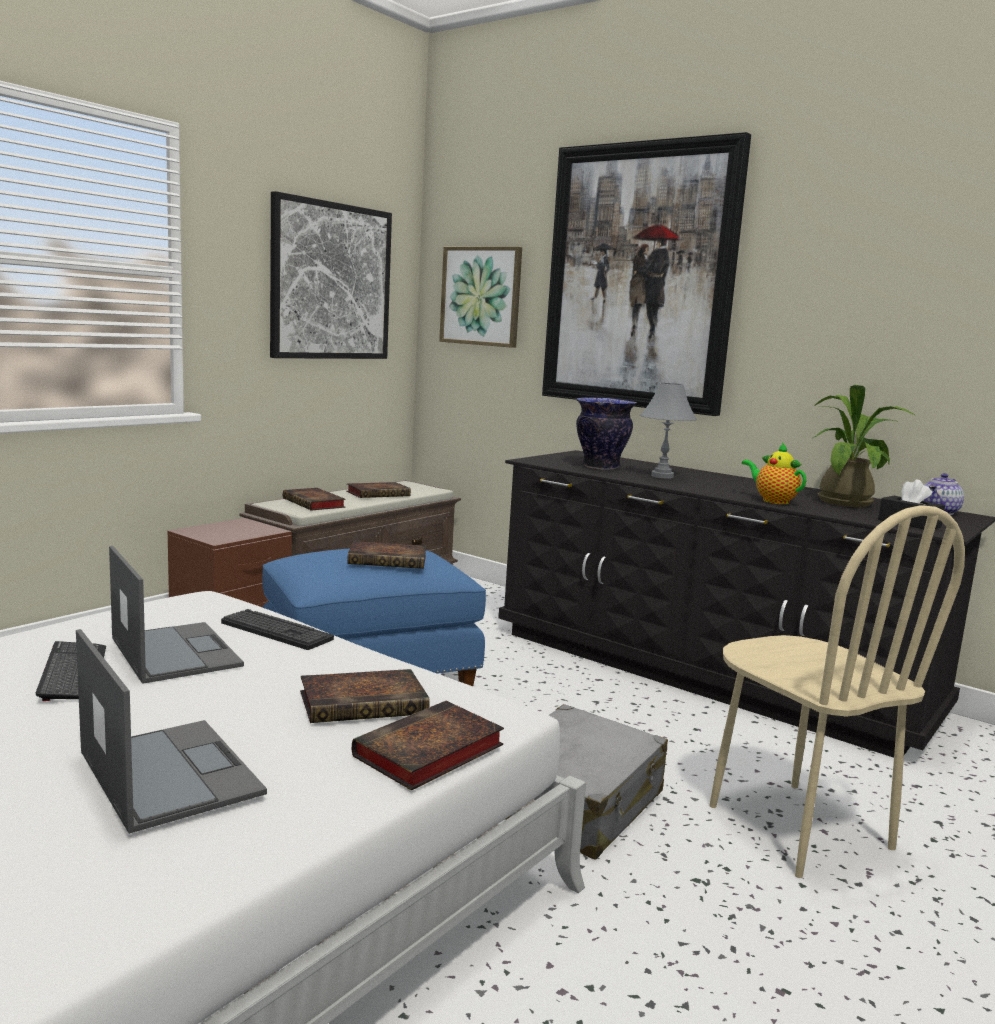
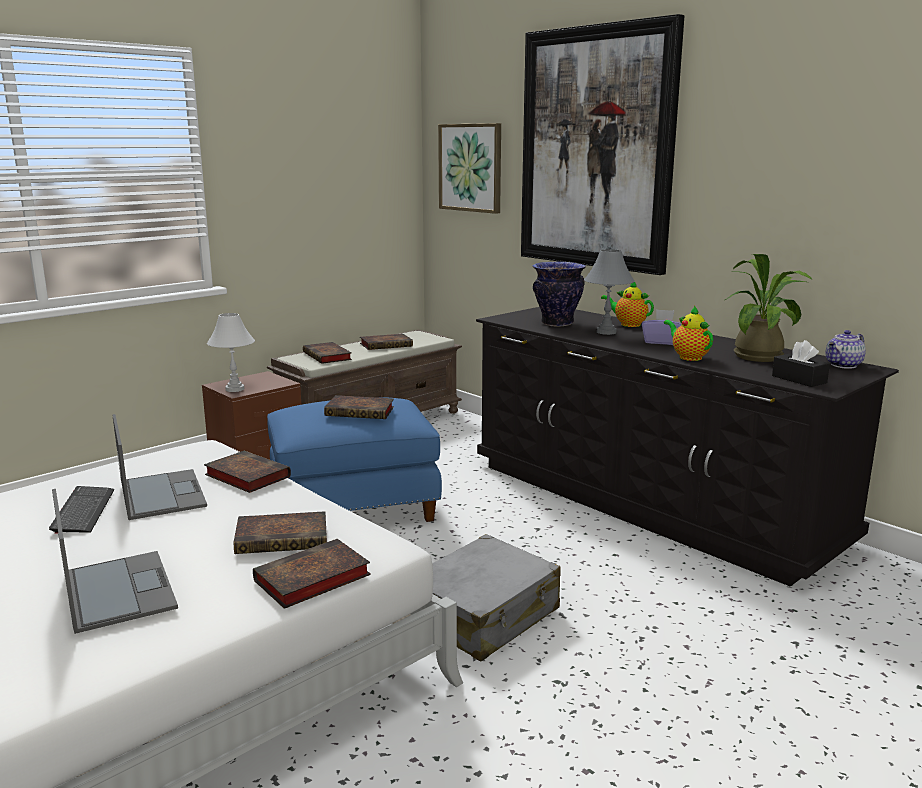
camera: 10 degrees right, 5 degrees up
keyboard [221,609,334,650] -> book [204,451,291,493]
picture [270,191,392,359] -> none
beige chair [709,505,965,878] -> none
none -> white table lamp [207,313,255,392]
none -> teapot [601,282,654,327]
none -> purple tissue box [642,309,682,345]

